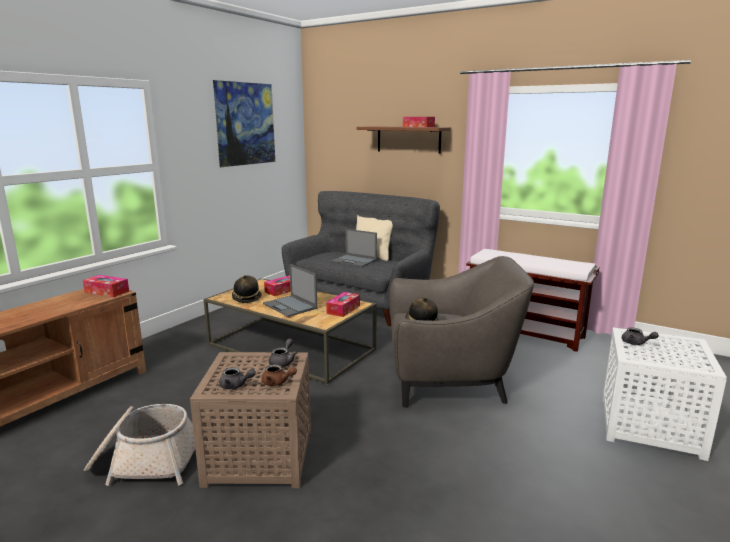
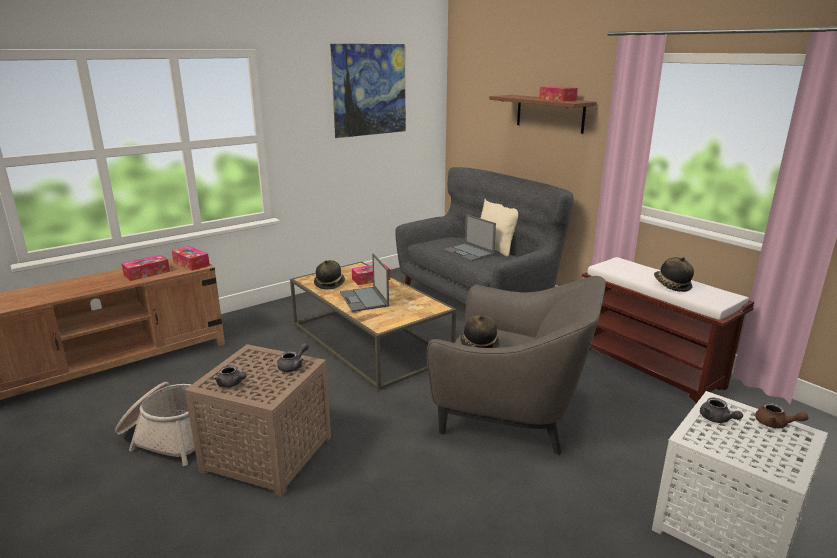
camera: 20 degrees right, 5 degrees up
brown teapot [261,364,297,386] -> brown teapot moved to [755,403,808,428]
tissue box [326,292,360,317] -> tissue box moved to [121,255,170,281]
none -> hat [654,257,694,292]

